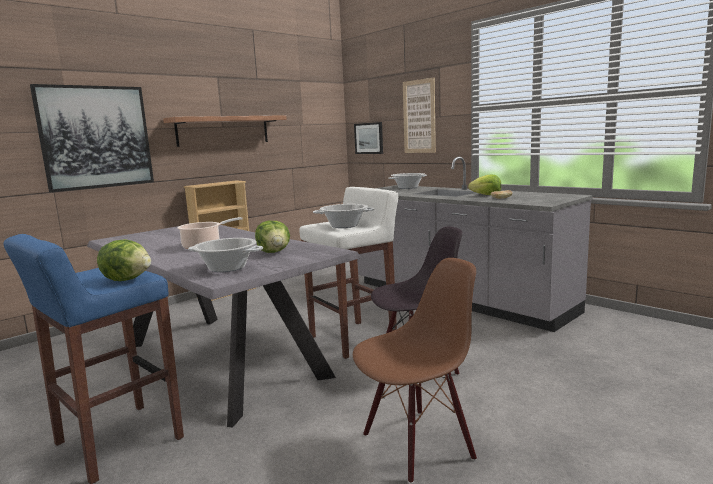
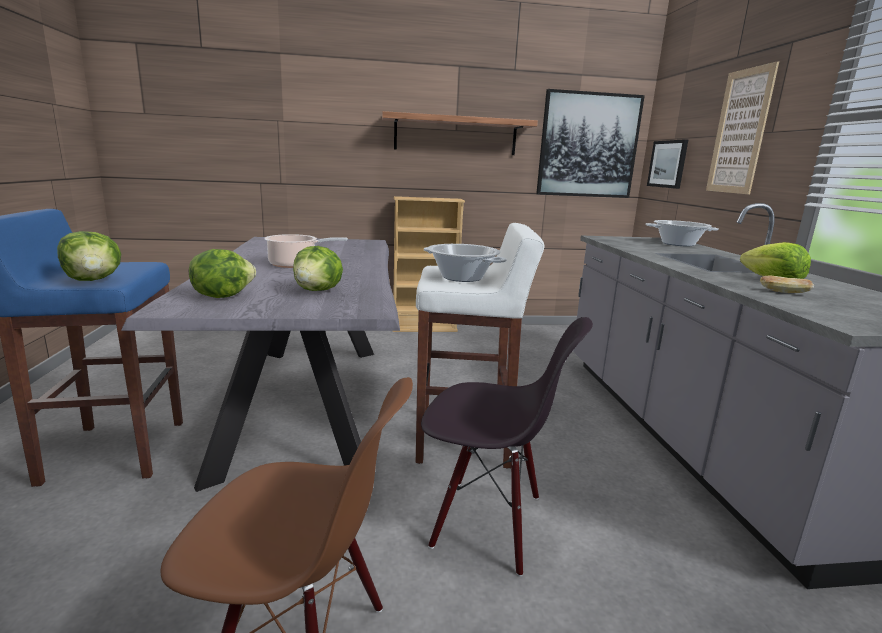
camera: 35 degrees right, 5 degrees up
picture [30,84,154,192] -> picture moved to [536,89,645,198]
cooking pot [188,238,263,272] -> lettuce [189,249,256,298]

